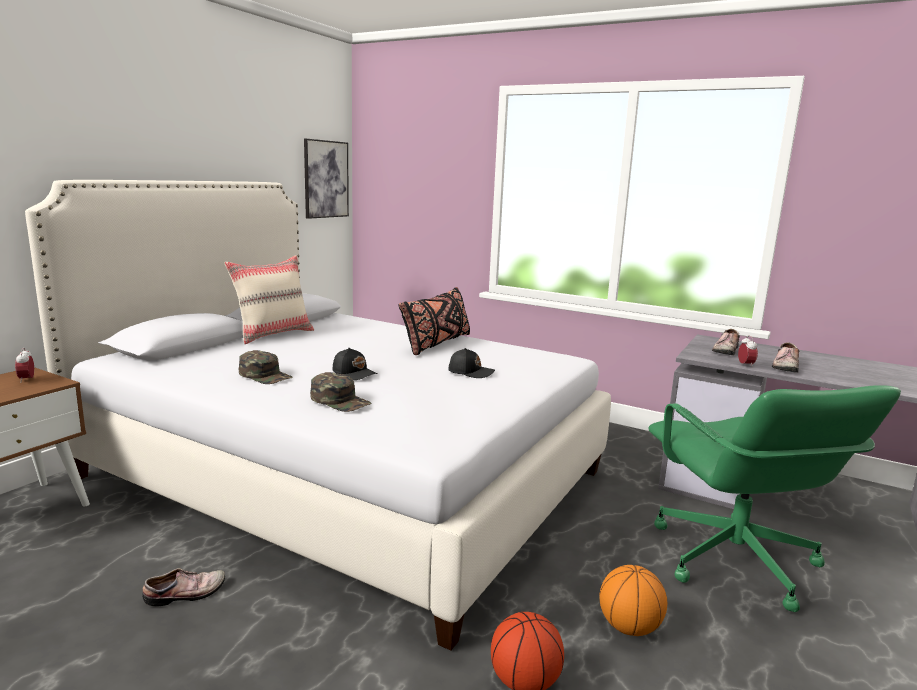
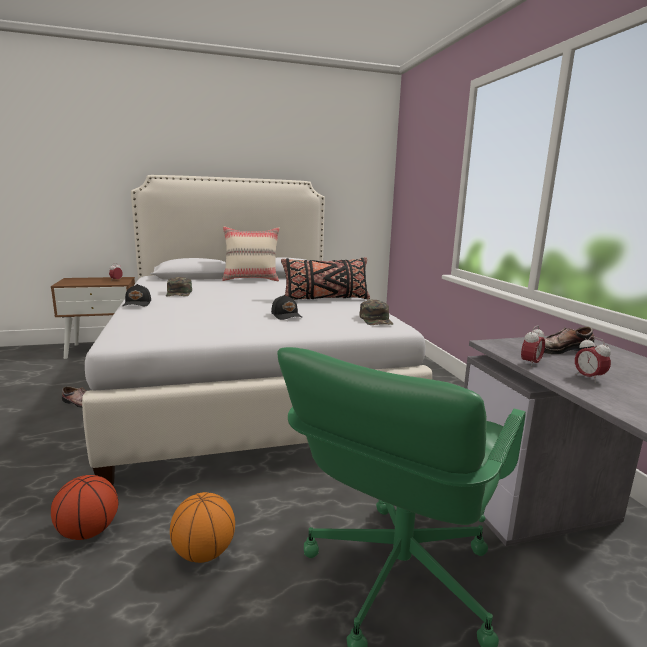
camera: 45 degrees right, 0 degrees up
picture [304,139,349,219] -> none
green cap [310,372,371,412] -> green cap moved to [359,300,393,325]
black cap [333,348,377,380] -> black cap moved to [123,284,151,306]
shoe [772,343,799,373] -> alarm clock [575,336,611,383]

